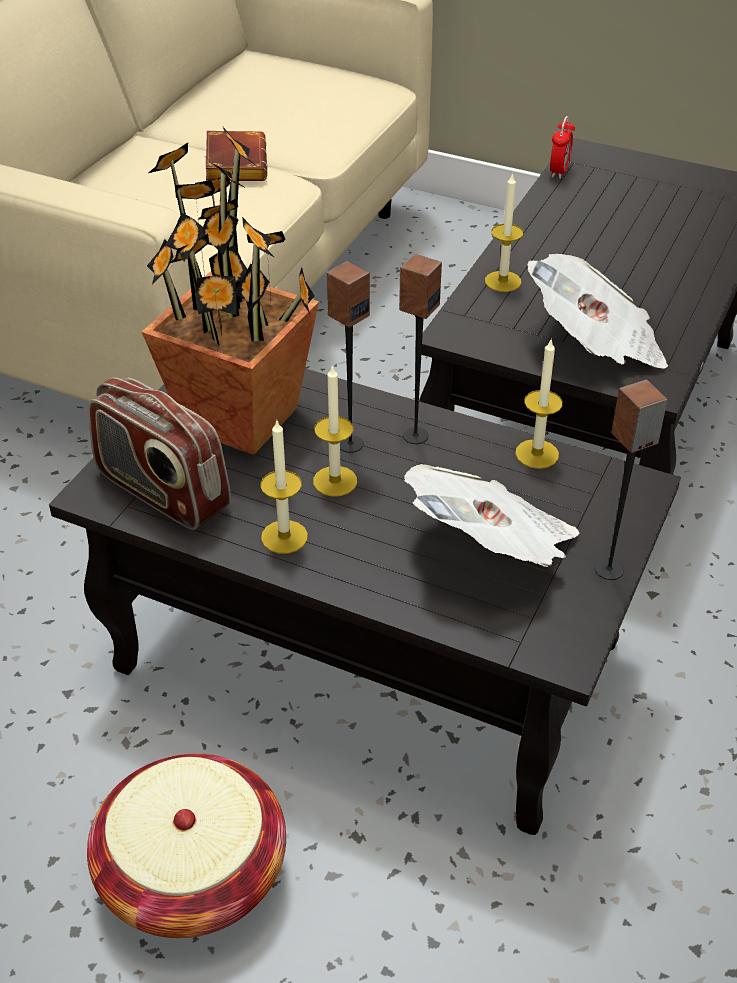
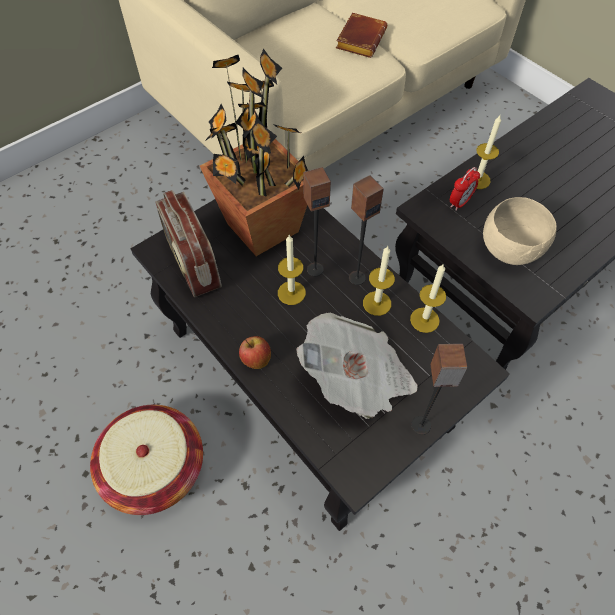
camera: 25 degrees right, 15 degrees up
candle [260,421,308,554] -> candle moved to [363,246,395,316]
newspaper [527,254,669,369] -> beige bowl [483,197,557,265]
alarm clock [550,116,575,179] -> alarm clock moved to [450,167,480,211]
none -> apple [239,336,271,369]

